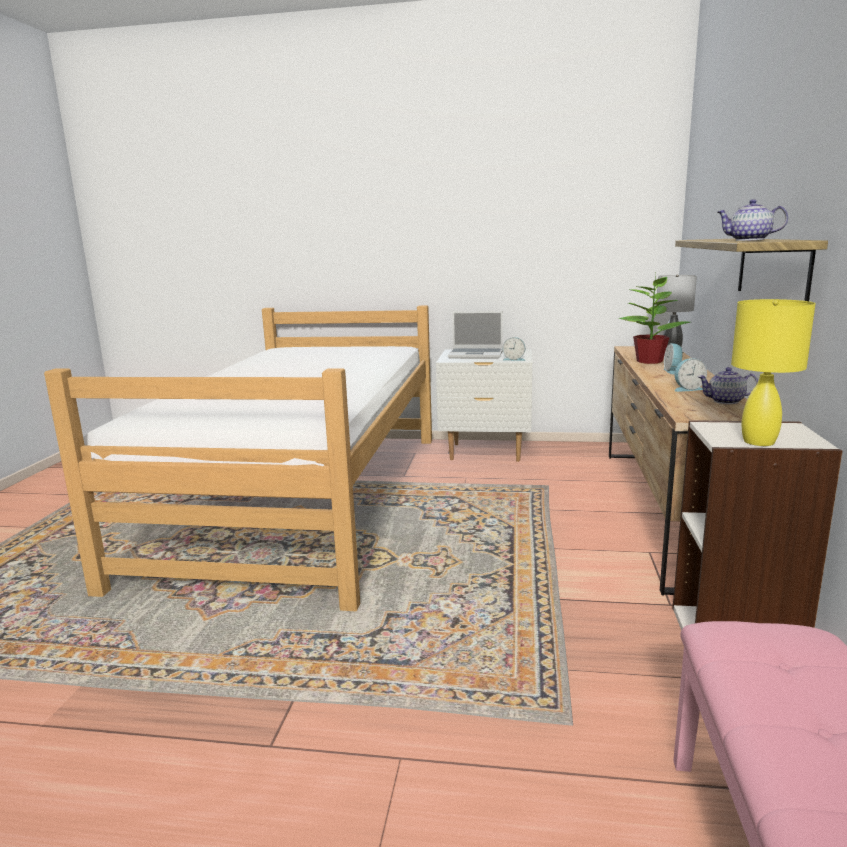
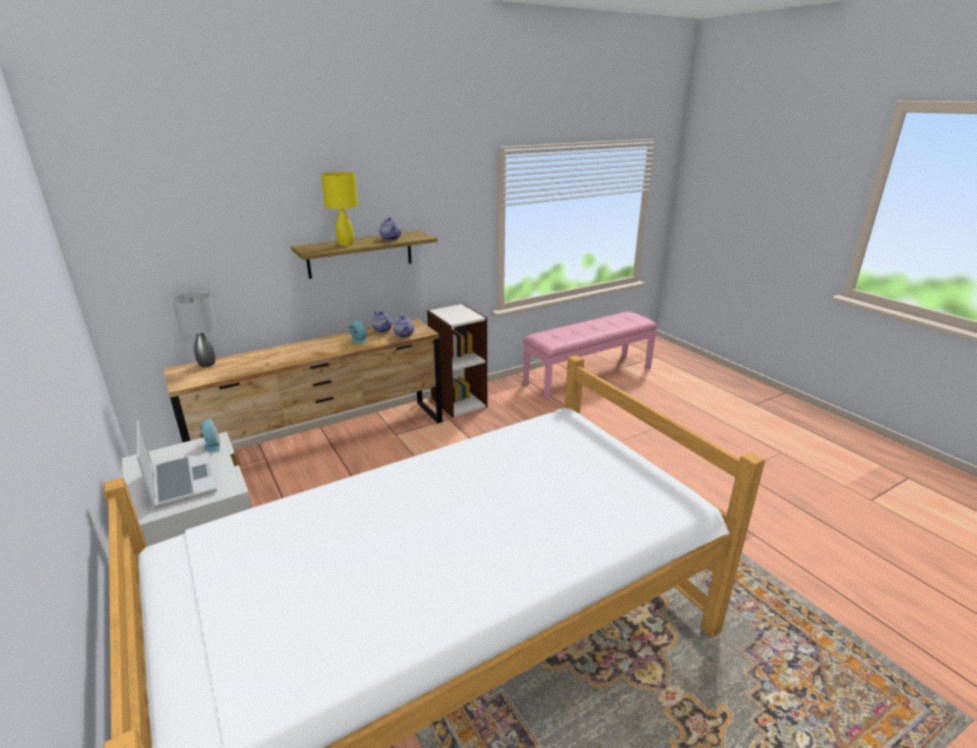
camera: 130 degrees left, 10 degrees up
potted plant [619,273,690,364] -> none
alarm clock [664,343,685,374] -> none
yellow table lamp [731,299,816,446] -> yellow table lamp moved to [321,172,358,246]
none -> teapot [393,315,414,338]

